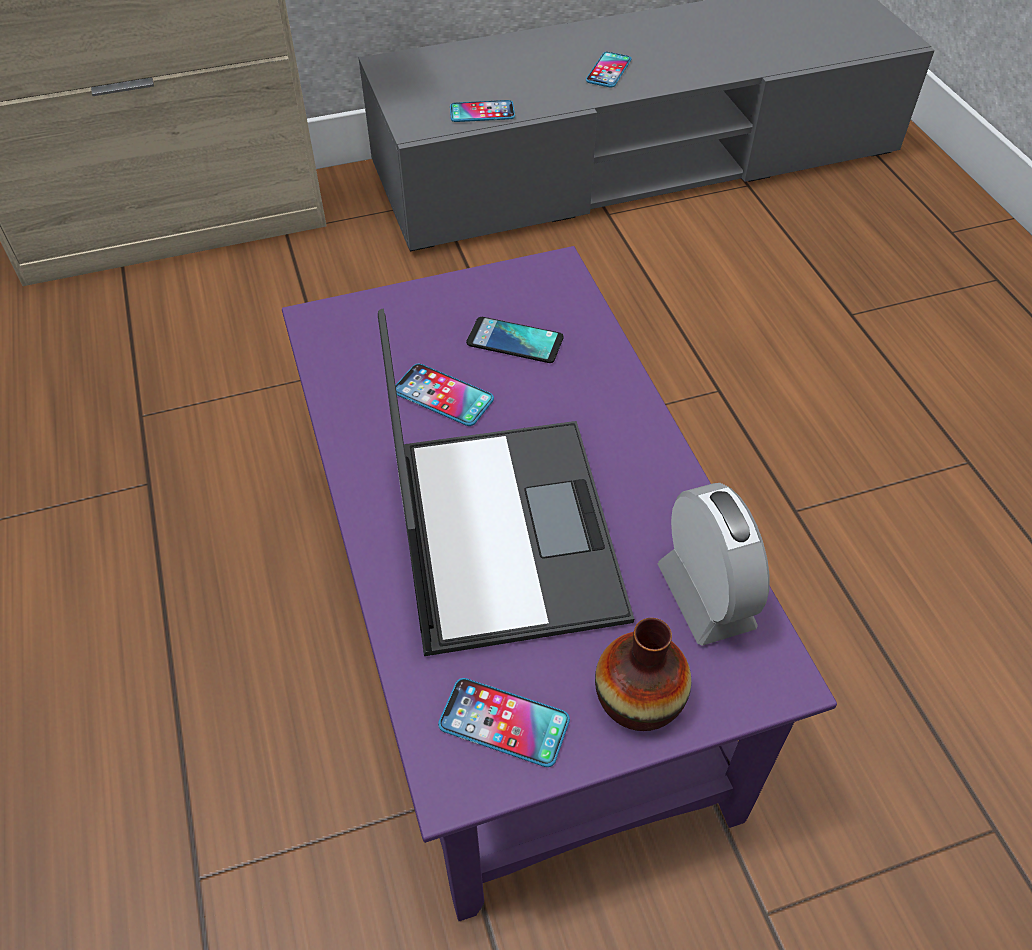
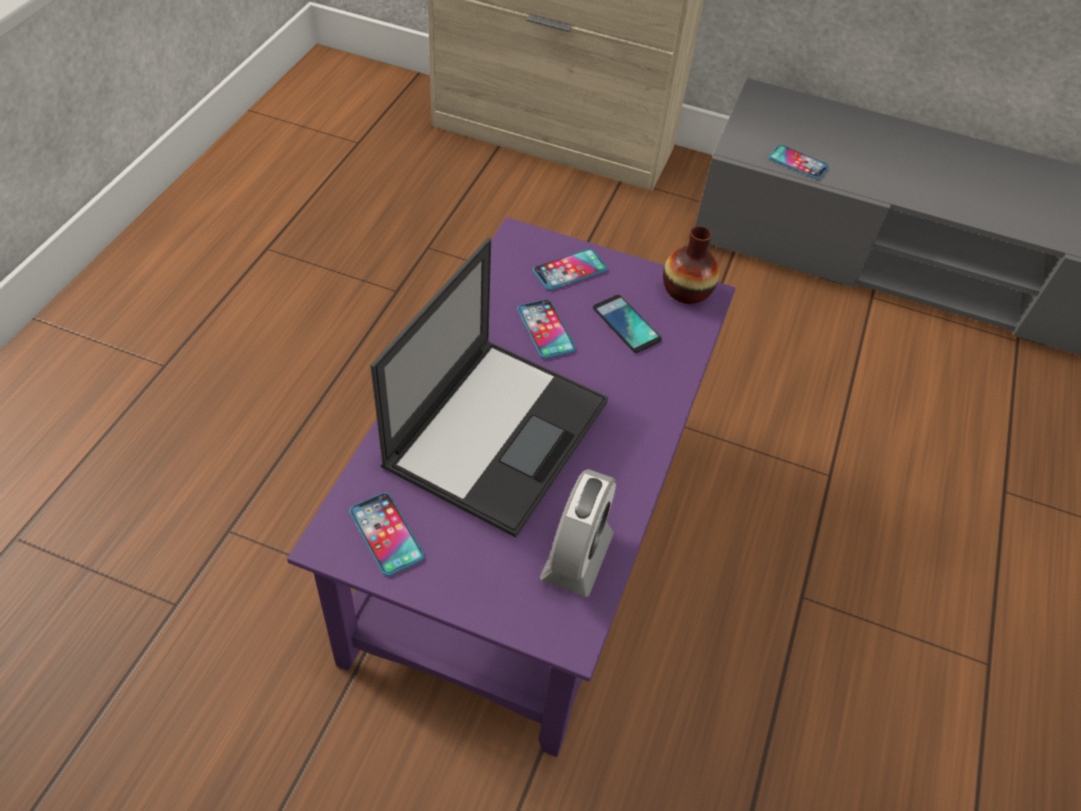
camera: 35 degrees right, 0 degrees up
phone [586,52,632,88] -> phone moved to [533,249,607,290]
vase [595,618,691,731] -> vase moved to [663,226,719,304]

